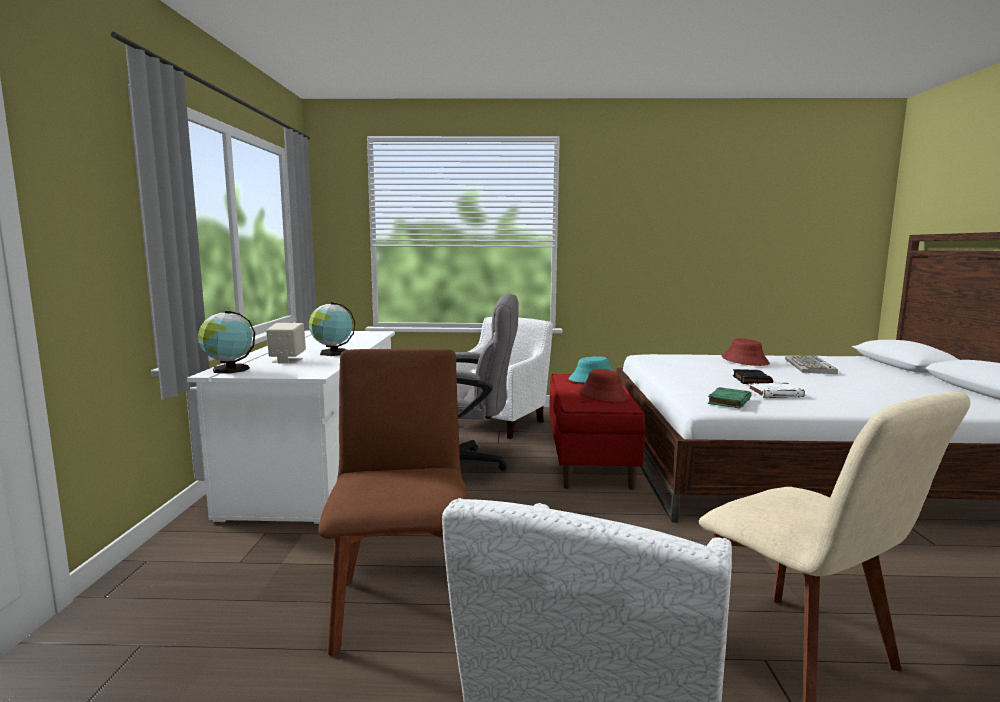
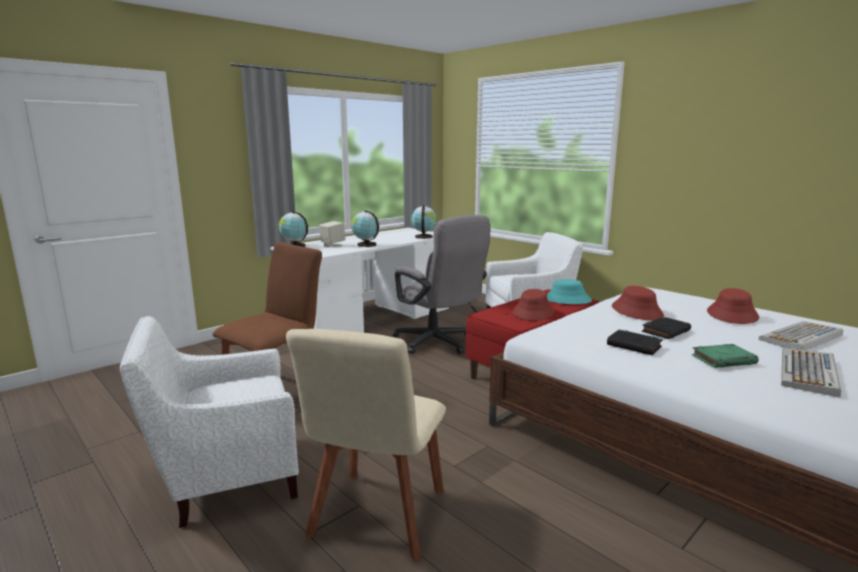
camera: 45 degrees right, 5 degrees up
green book [708,387,751,409] -> green book moved to [692,344,759,368]
white book [747,382,805,398] -> black book [607,329,663,355]
none -> globe [411,205,437,239]
none -> red hat [612,286,664,321]
none -> keyboard [781,348,841,398]

